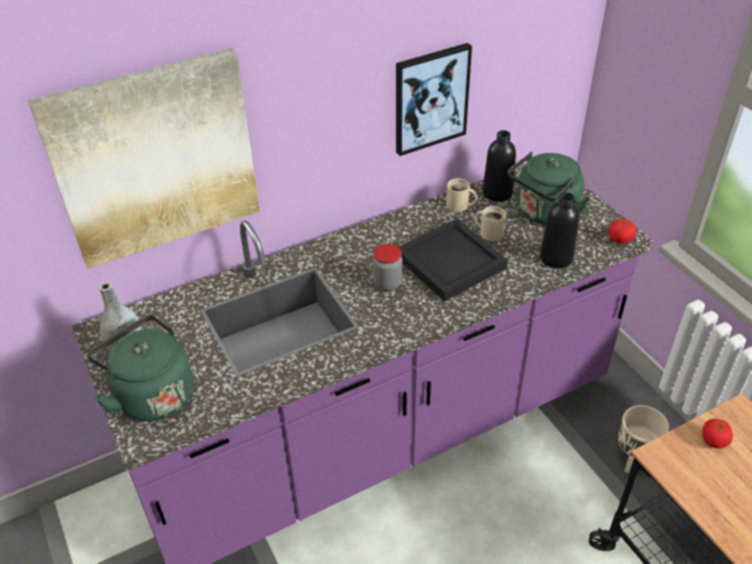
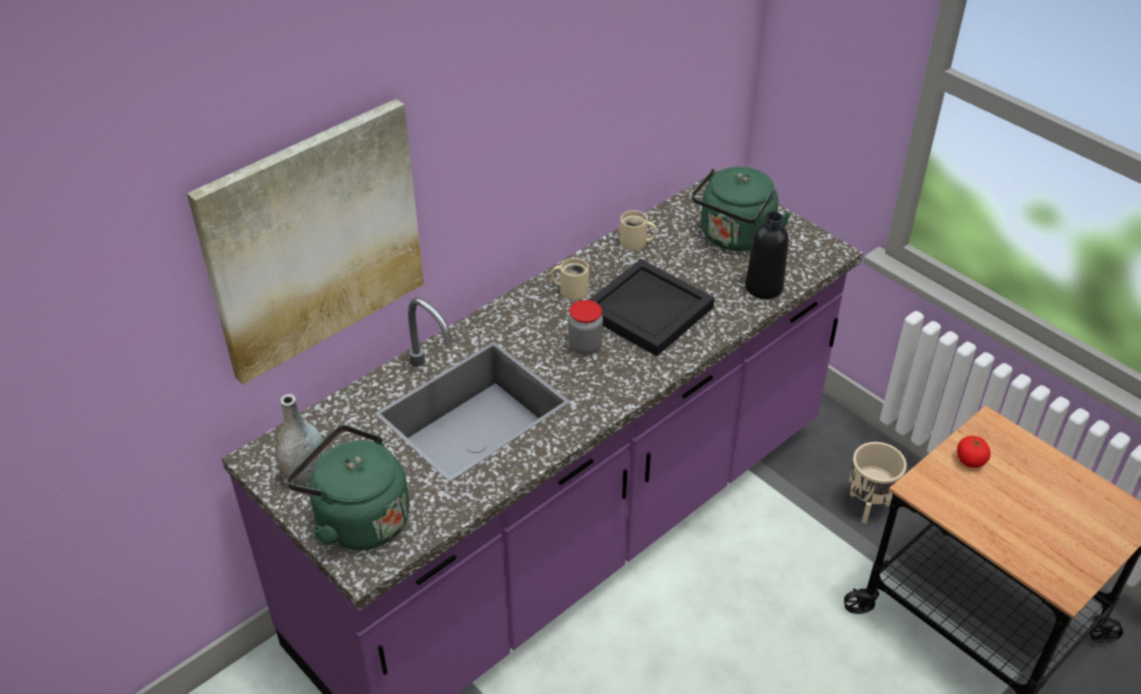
camera: 15 degrees left, 0 degrees up
picture [396,43,472,156] -> none
beige mug [474,206,506,241] -> beige mug moved to [551,258,589,300]
black bottle [482,130,516,202] -> none
tomato [608,219,637,244] -> none

